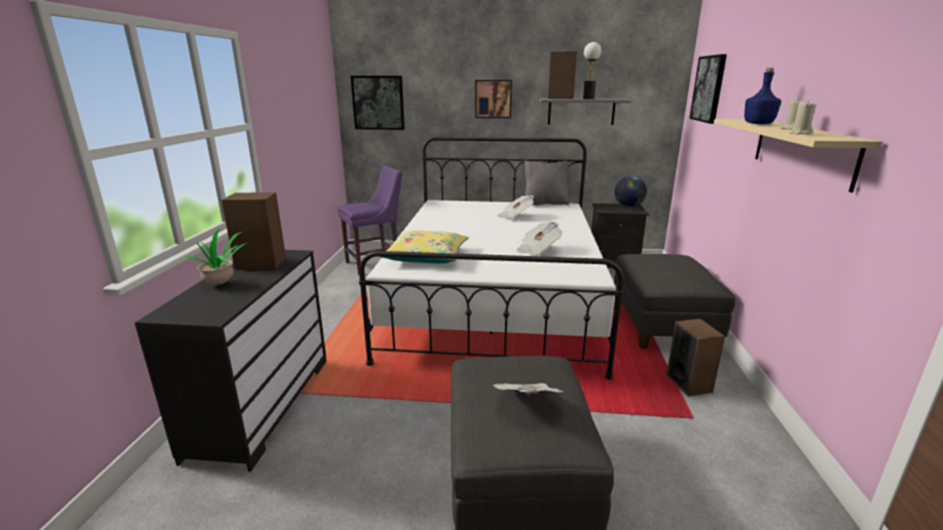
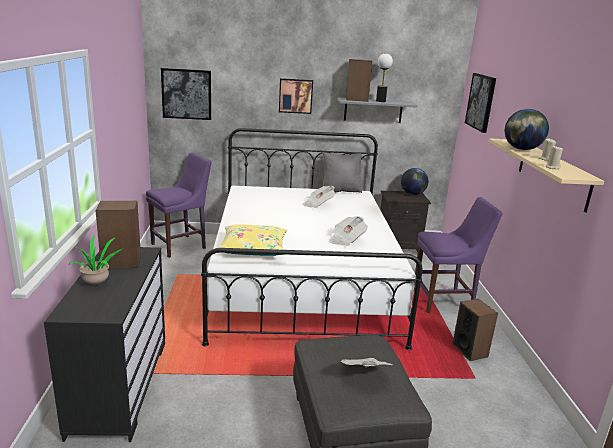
camera: 10 degrees left, 0 degrees up
grey ottoman [614,254,735,348] -> purple chair [414,197,502,313]
blue bottle [744,68,781,124] -> globe [505,109,549,150]

